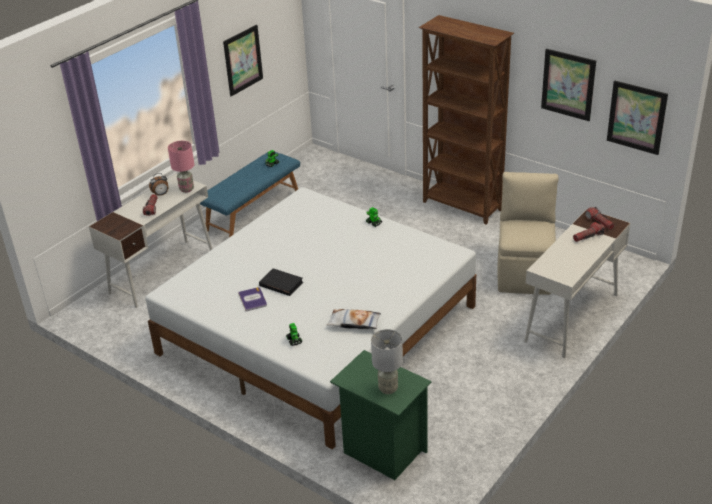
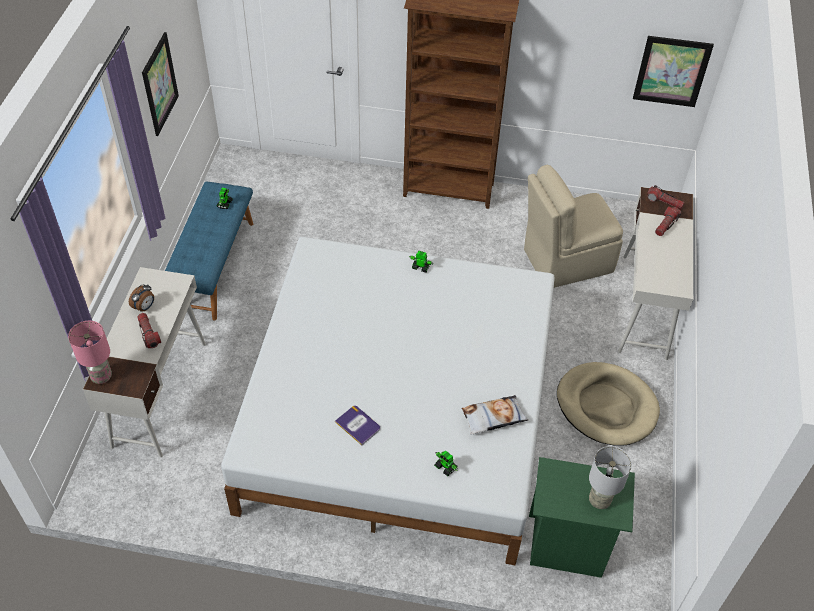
camera: 30 degrees left, 15 degrees up
pink table lamp [168,141,194,193] -> pink table lamp moved to [68,321,112,384]
black book [259,268,303,296] -> none
beige chair [498,172,559,295] -> beige chair turned 90 degrees counterclockwise [524,165,623,288]
picture [541,49,596,121] -> none
none -> beige dog bed [557,362,660,446]

